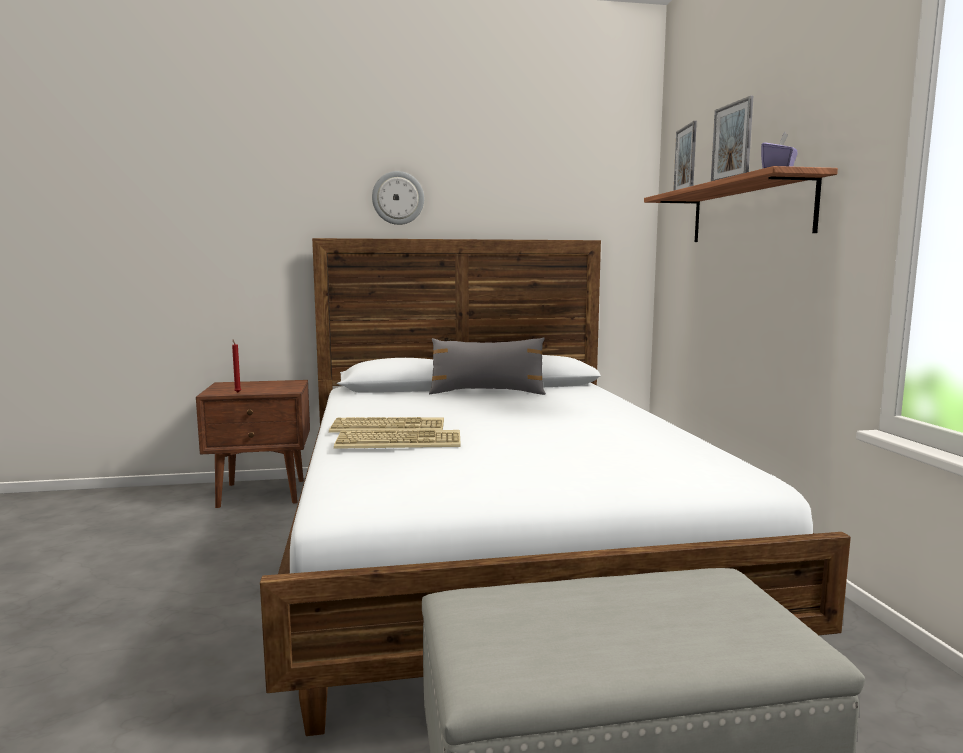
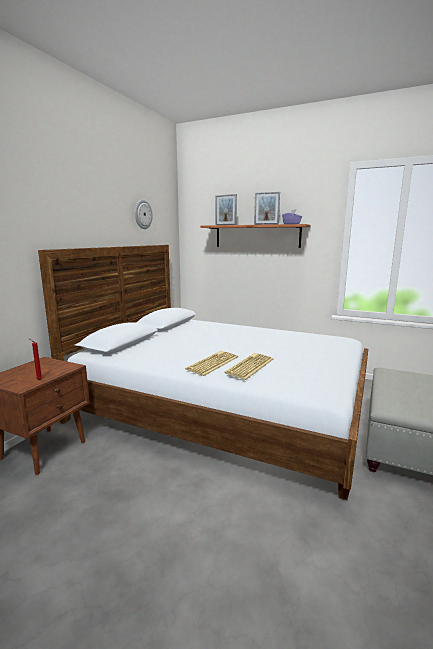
camera: 55 degrees left, 5 degrees up
wall clock [372,171,424,225] -> wall clock moved to [135,199,153,229]
grey pillow [429,338,546,395] -> none

